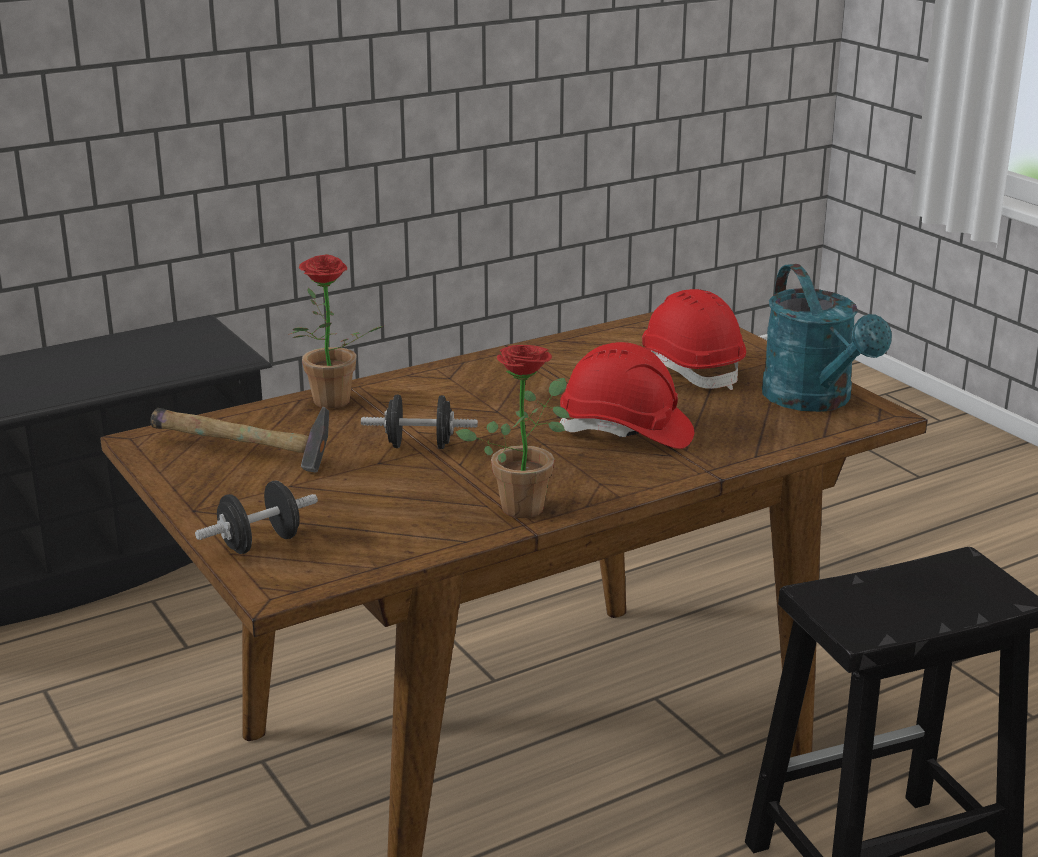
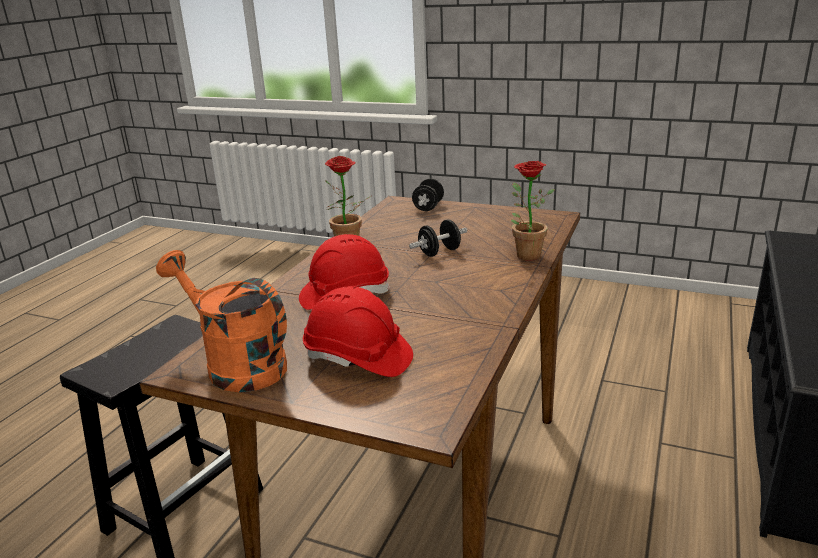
camera: 145 degrees right, 0 degrees up
hammer [150,407,329,473] -> none
turquoise watering can [762,264,892,412] -> orange watering can [156,250,287,392]

